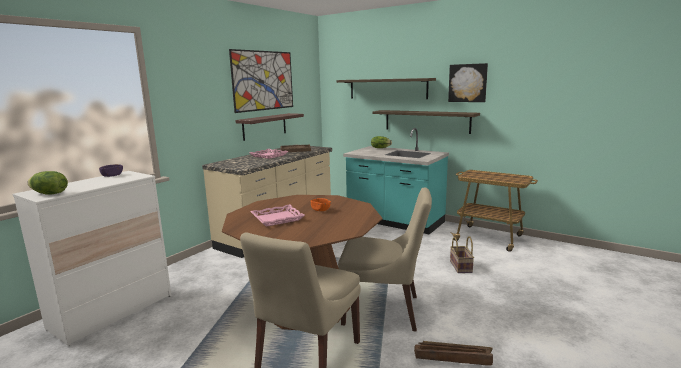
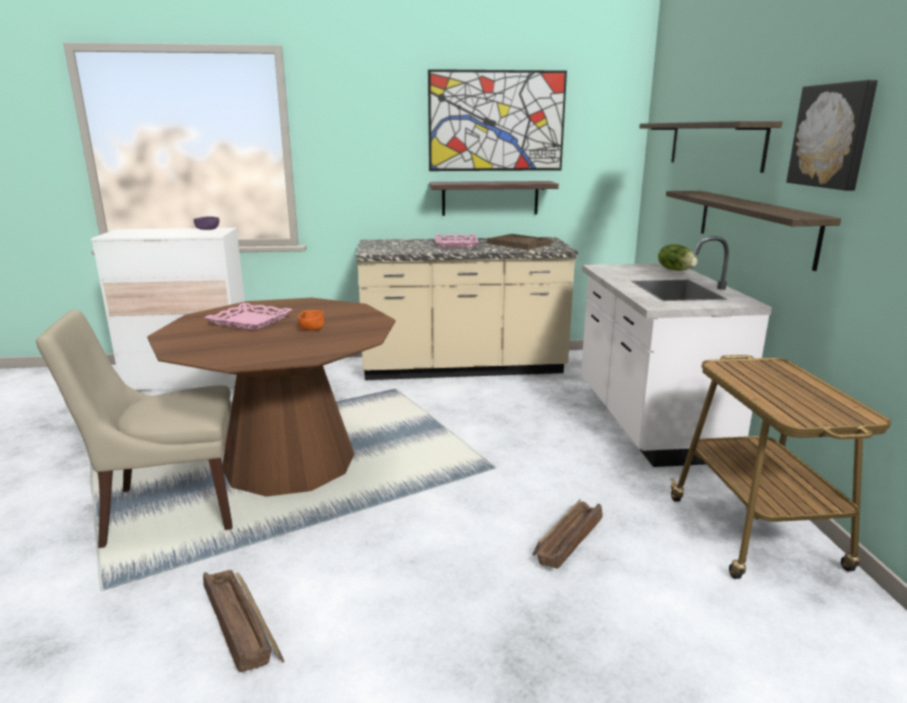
camera: 50 degrees right, 5 degrees up
lettuce [27,171,68,195] -> none
beige chair [338,187,432,331] -> none
turquoise counter [343,128,449,234] -> white counter [581,236,772,467]
basket [450,236,474,273] -> crate [533,499,603,569]

